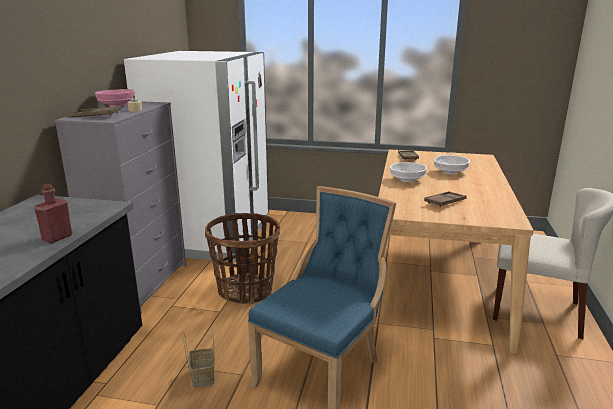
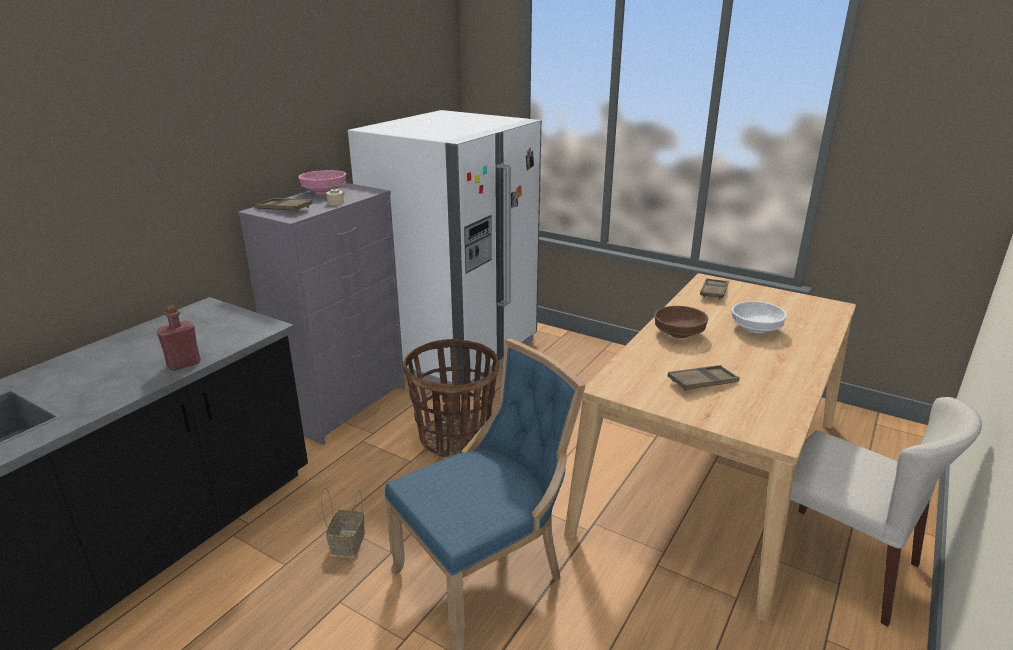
camera: 20 degrees right, 5 degrees up
white bowl [390,162,427,182] -> brown bowl [654,306,708,338]

